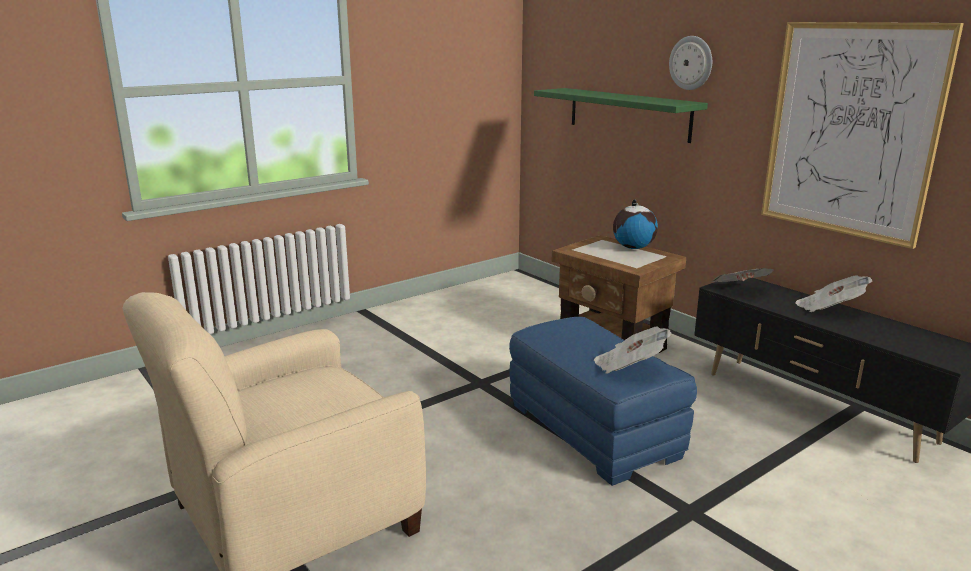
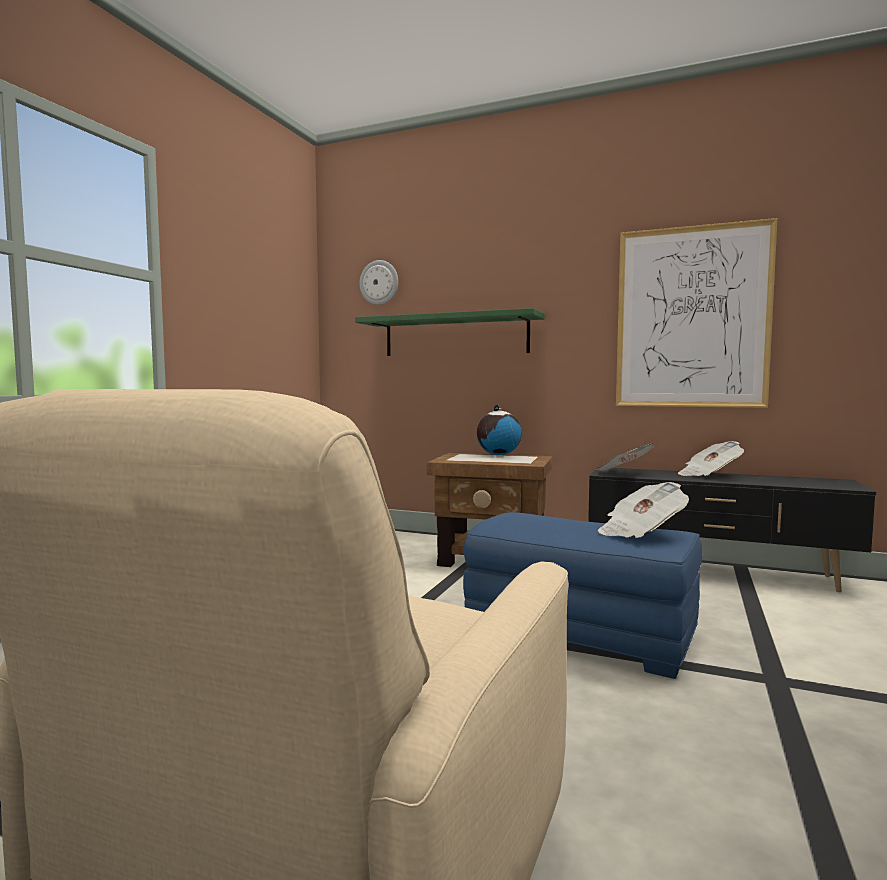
camera: 30 degrees left, 15 degrees down
wall clock [669,36,712,90] -> wall clock moved to [359,260,398,305]

